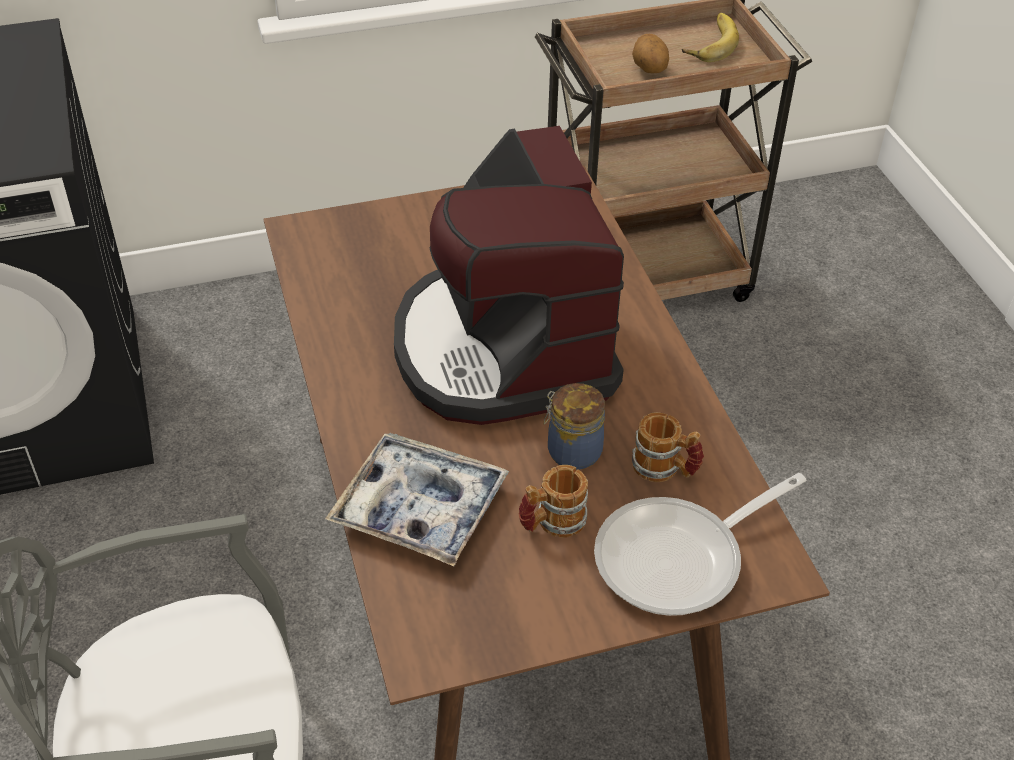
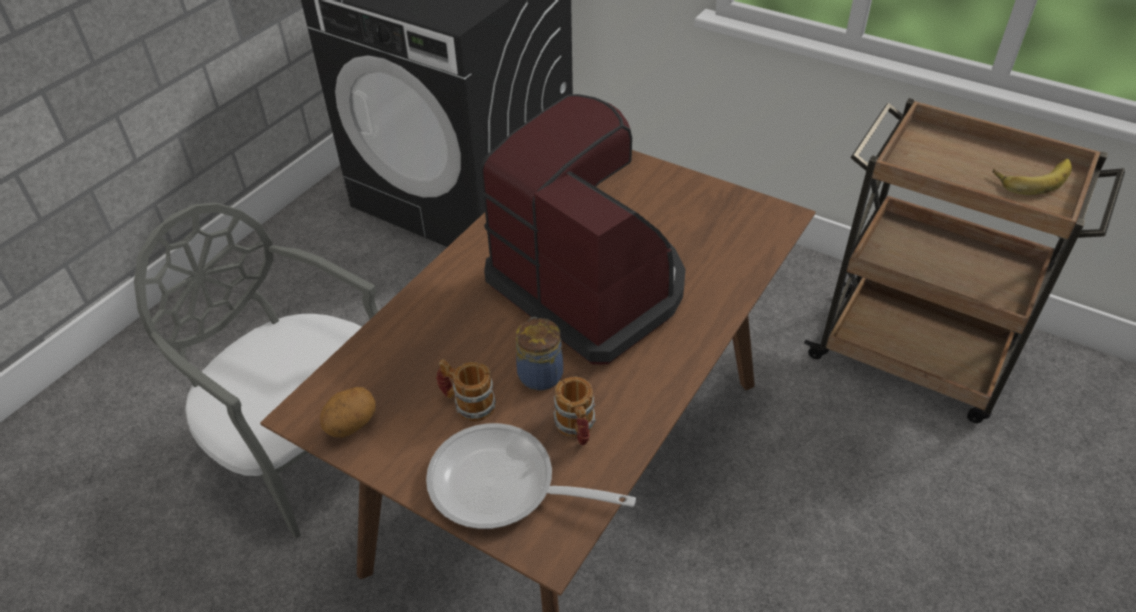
camera: 50 degrees right, 0 degrees up
tray [325,433,509,566] -> none
coffee machine [394,126,624,425] -> coffee machine turned 105 degrees clockwise [480,94,686,365]
potato [632,34,669,74] -> potato moved to [320,387,376,438]

